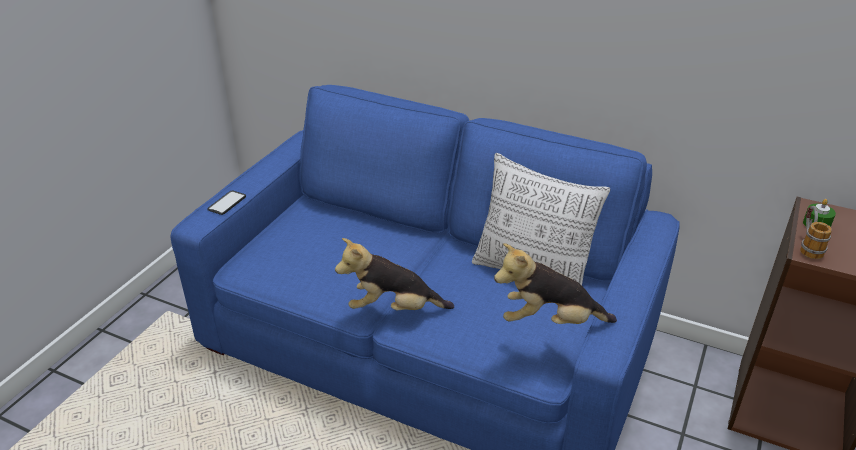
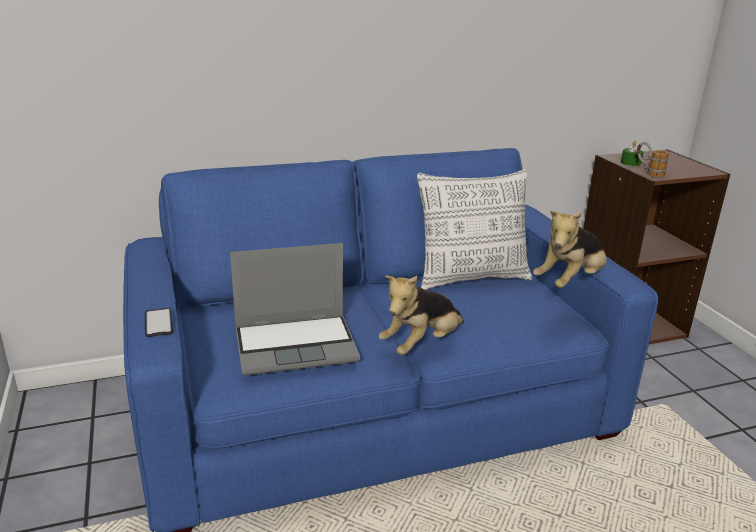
camera: 45 degrees left, 10 degrees down
none -> laptop [230,243,360,375]

